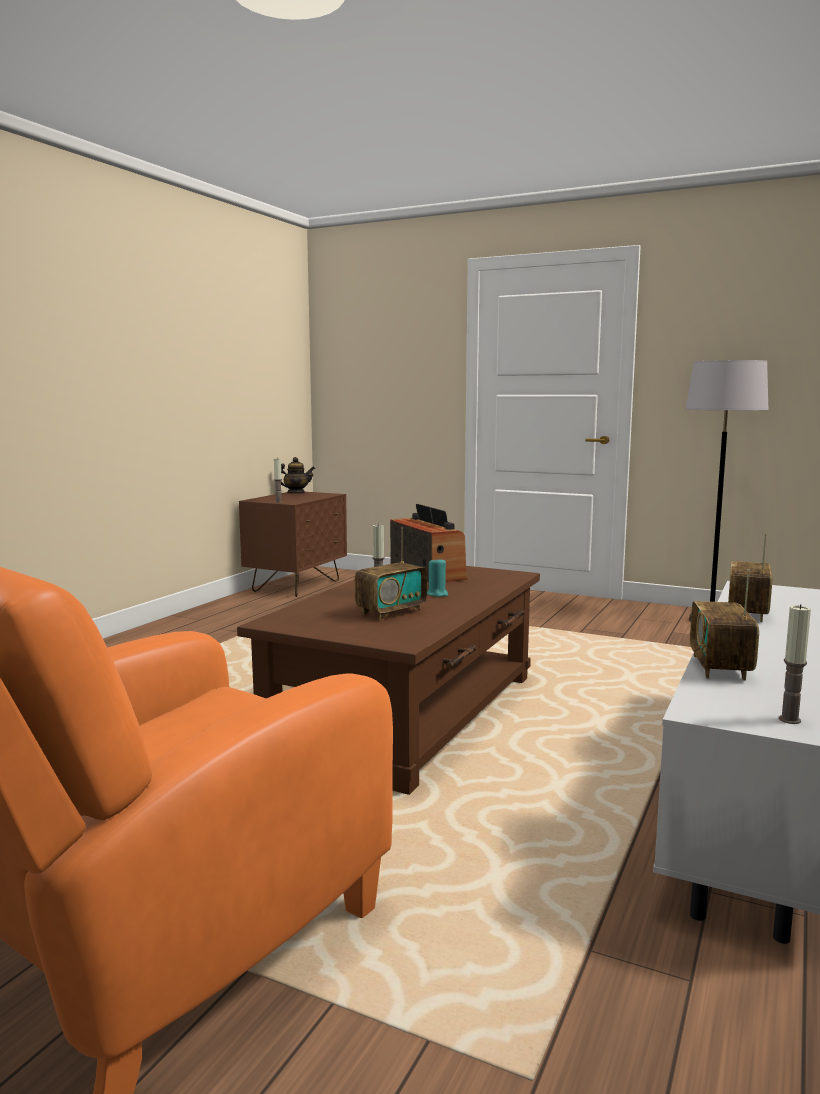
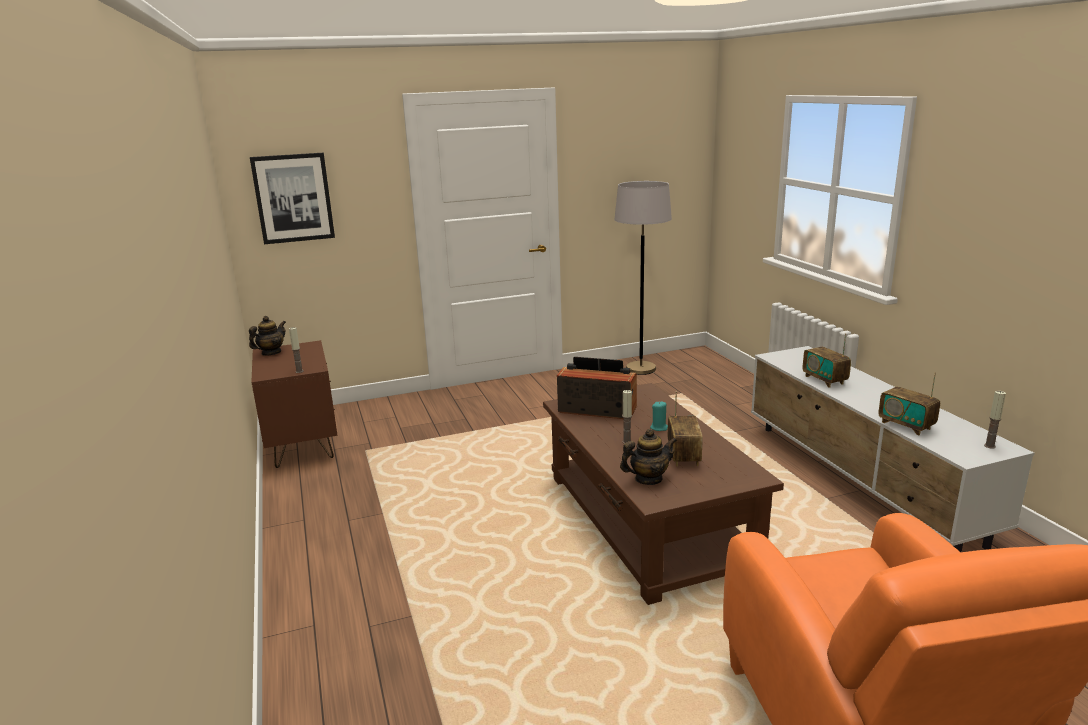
camera: 45 degrees left, 10 degrees up
none -> picture [250,153,335,244]
none -> teapot [620,429,677,485]

